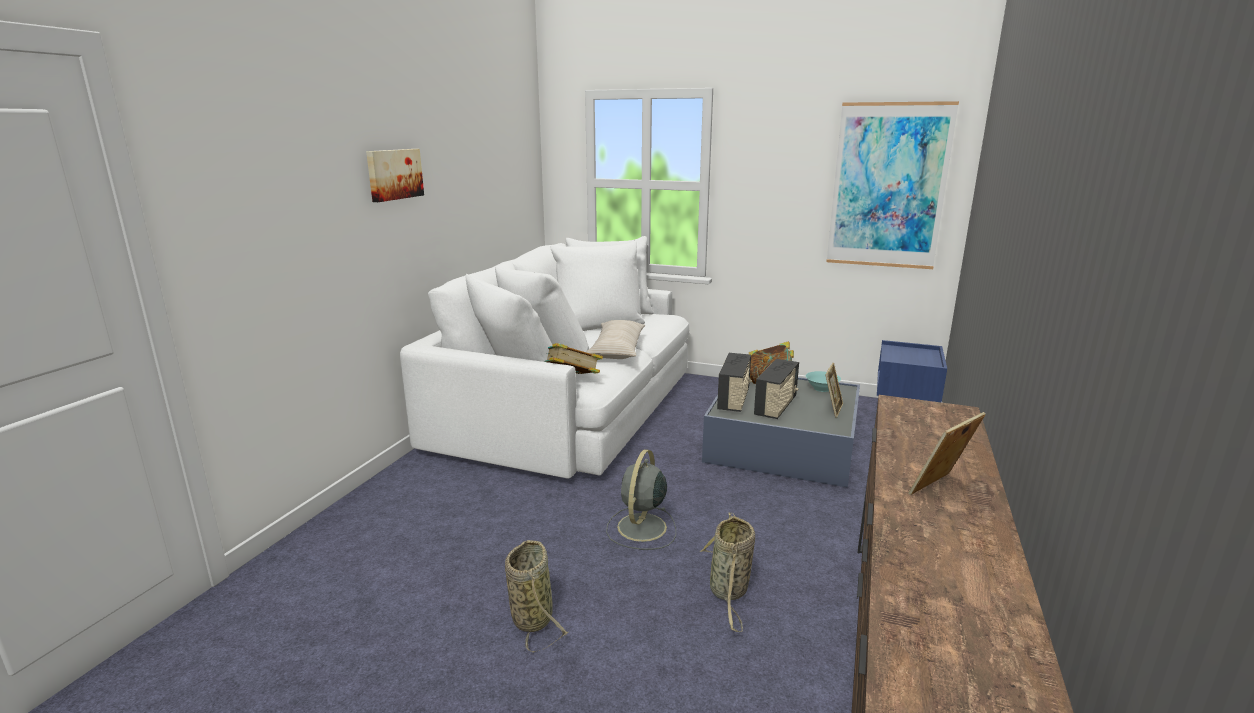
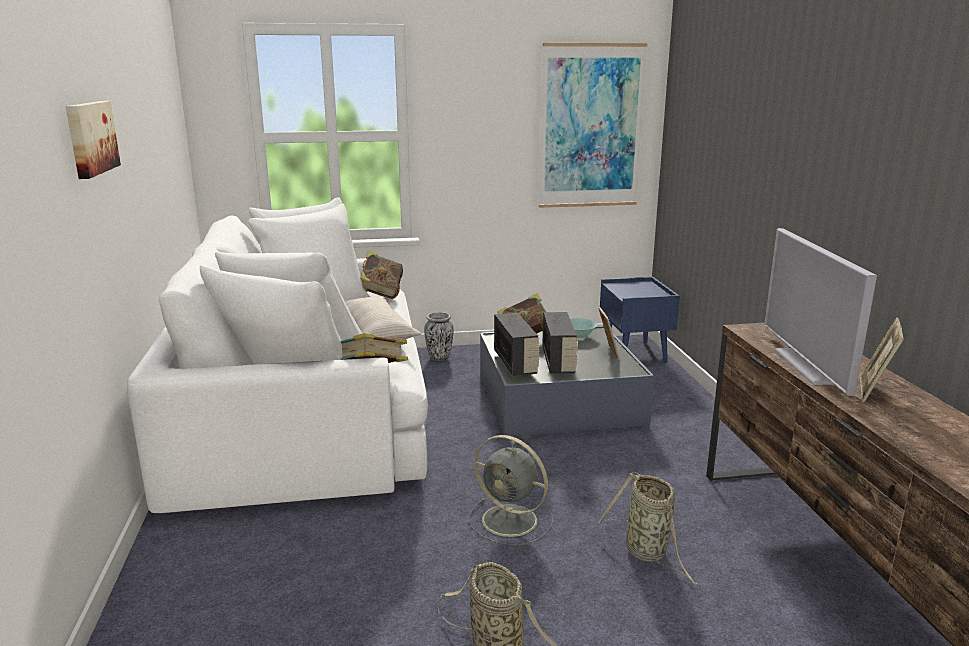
camera: 30 degrees left, 0 degrees up
grey fan [606,449,676,550] -> grey fan turned 45 degrees counterclockwise [469,435,553,546]
none -> book [360,251,403,299]
none -> vase [424,312,454,361]
none -> television [764,228,877,396]

